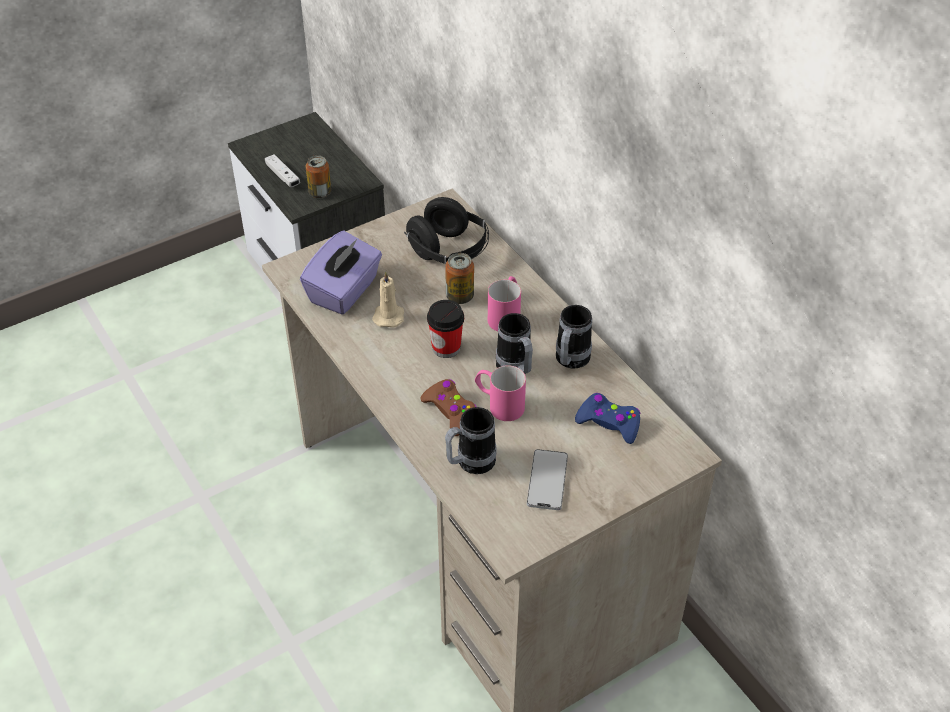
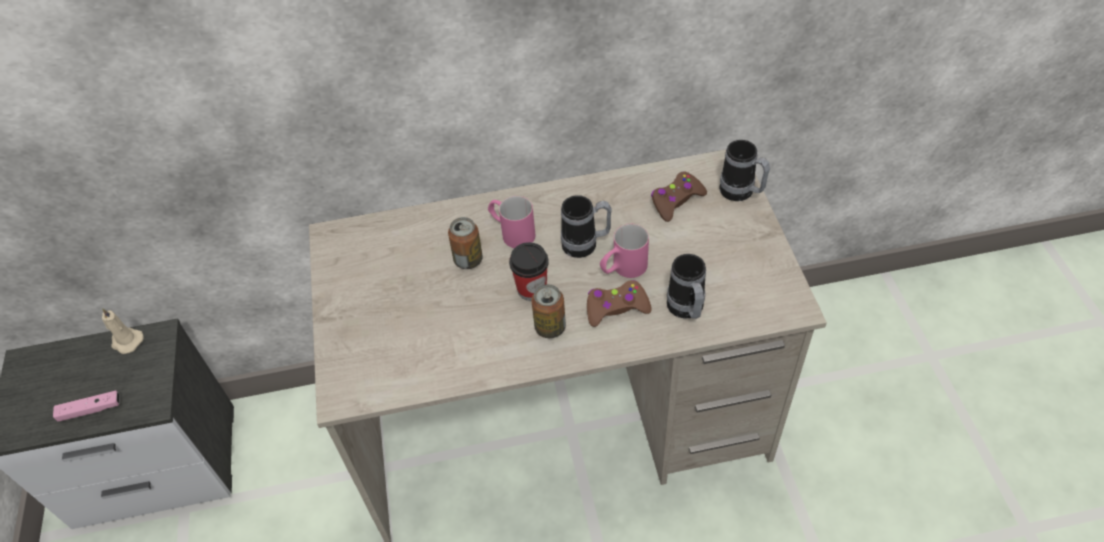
camera: 65 degrees left, 5 degrees up
white game controller [265,154,300,187] -> pink game controller [53,391,120,422]
purple tissue box [300,230,382,315] -> none
can [306,155,331,198] -> can moved to [532,284,566,338]
beige candle [372,271,404,327] -> beige candle moved to [102,308,144,354]
black headphones [404,197,489,264] -> none
phone [527,449,568,510] -> none
mug [556,305,592,369] -> mug moved to [719,140,770,201]
blue game controller [575,393,640,444] -> brown game controller [651,172,707,222]

